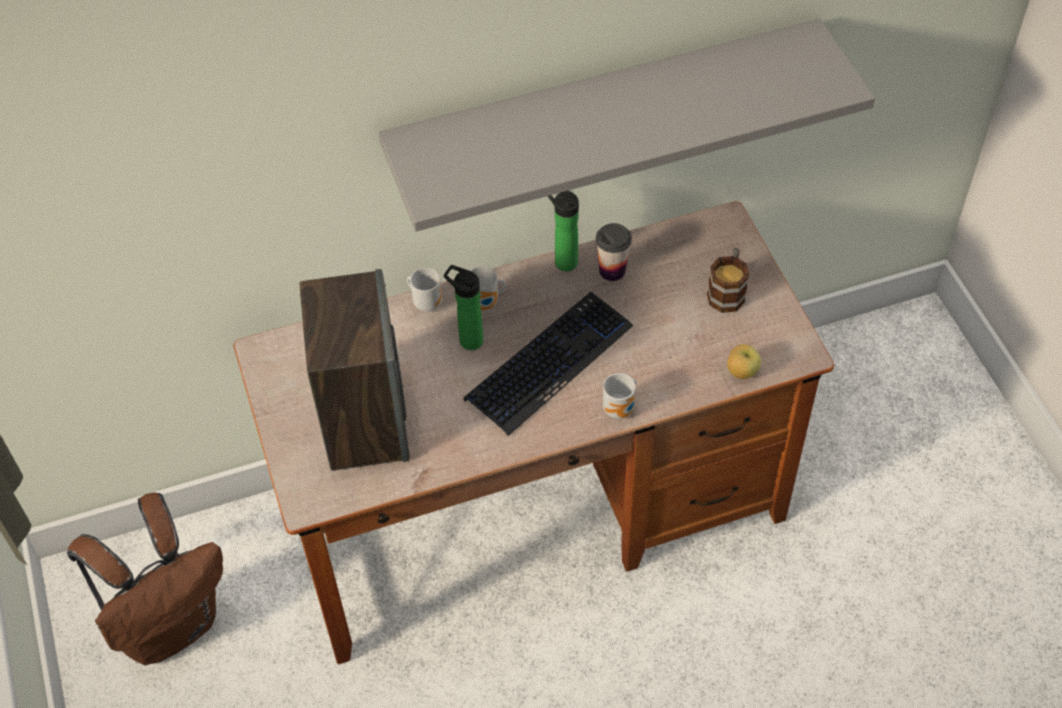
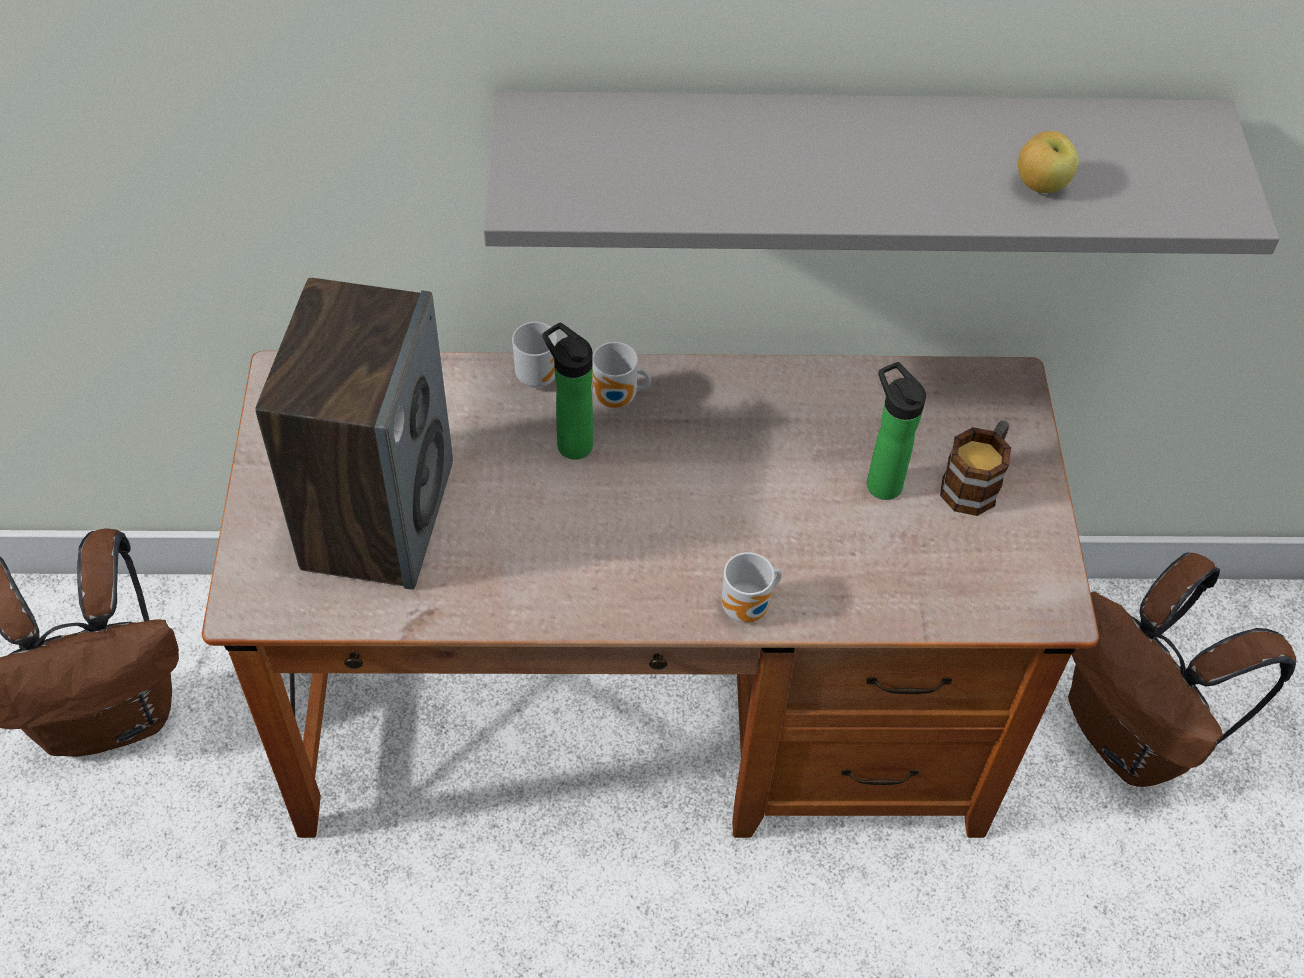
camera: 15 degrees right, 0 degrees up
keyboard [464,292,633,436] -> none
bottle [548,190,579,271] -> bottle moved to [867,362,926,500]
cup [596,223,632,281] -> none
apple [727,344,761,379] -> apple moved to [1018,131,1079,193]
none -> brown backpack [1068,552,1297,787]

